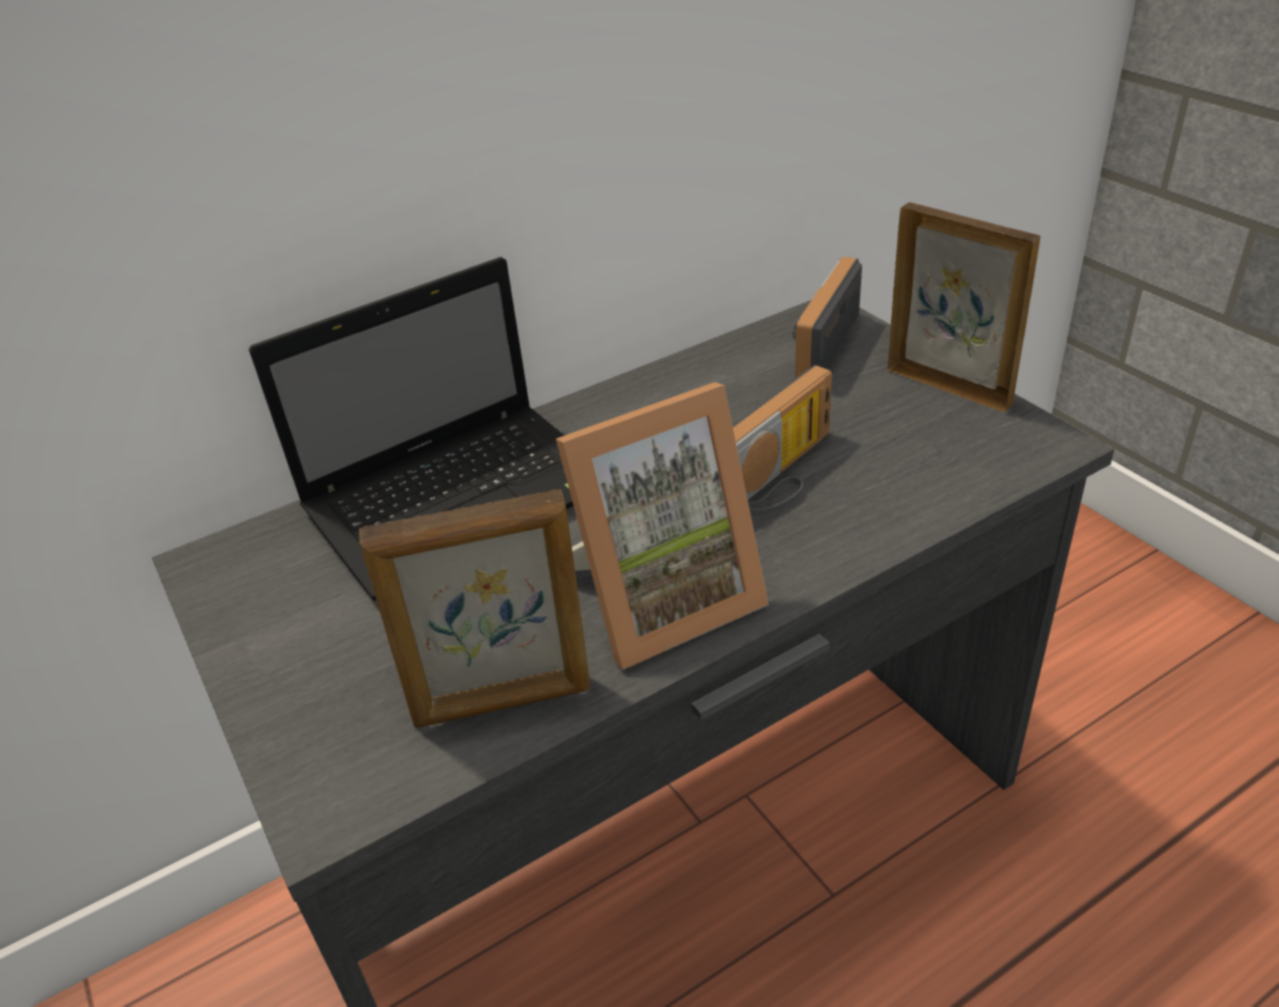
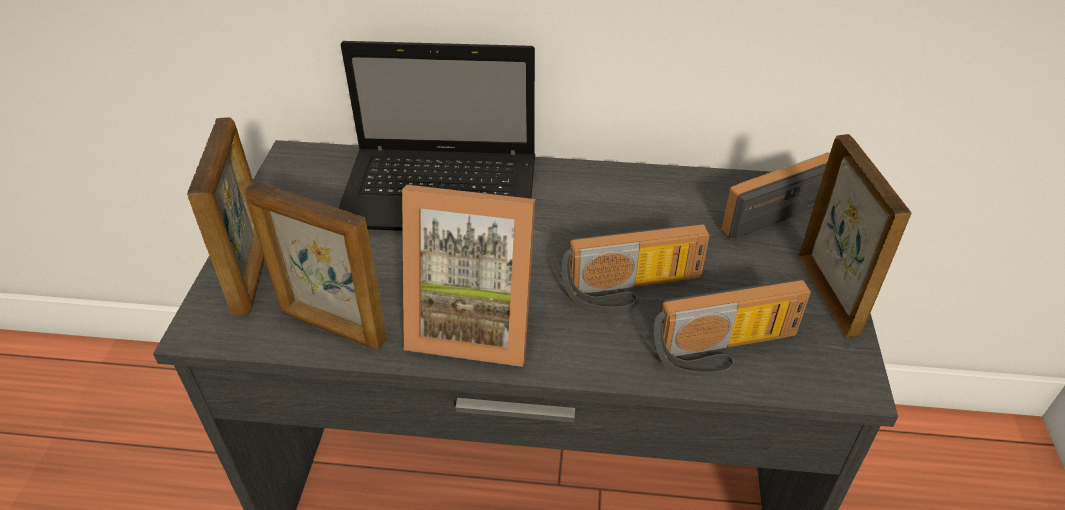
camera: 35 degrees right, 5 degrees up
none -> picture frame [187,117,264,316]
none -> radio [654,279,811,377]

